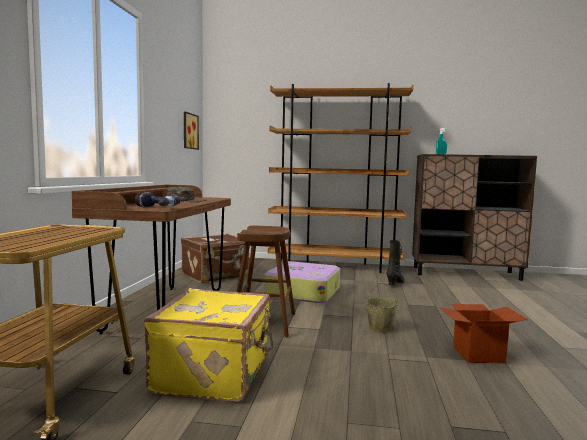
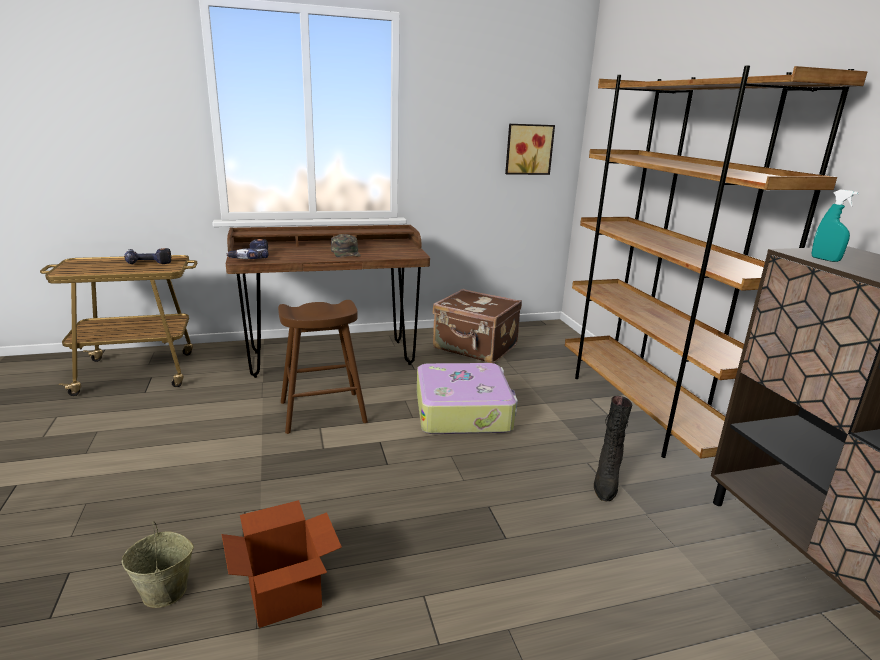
camera: 65 degrees right, 15 degrees up
yellow suitcase [144,288,273,403] -> none
beige bucket [366,283,398,333] -> beige bucket moved to [122,521,194,608]
black boot [387,240,404,285] -> black boot turned 105 degrees clockwise [594,396,632,501]
none -> power drill [124,248,171,264]

